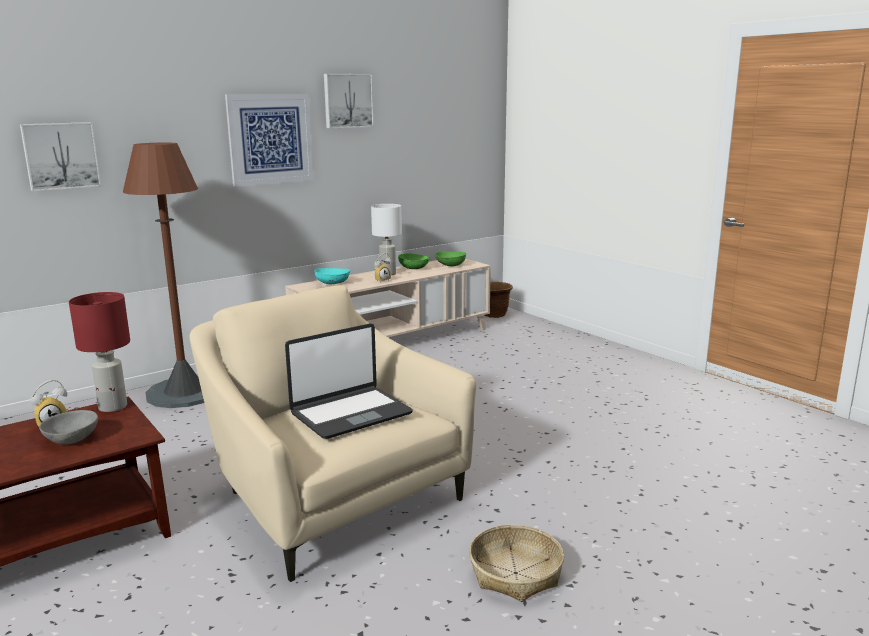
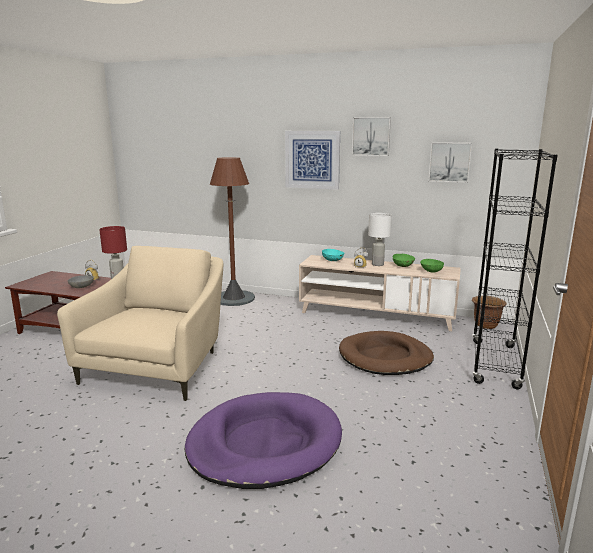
camera: 55 degrees right, 0 degrees up
picture [20,122,101,191] -> picture moved to [428,142,472,183]
laptop [285,323,413,439] -> none
basket [469,525,564,602] -> none
none -> purple dog bed [185,392,342,489]
none -> brown dog bed [339,331,434,375]
none -> black bookcase [472,149,558,389]

